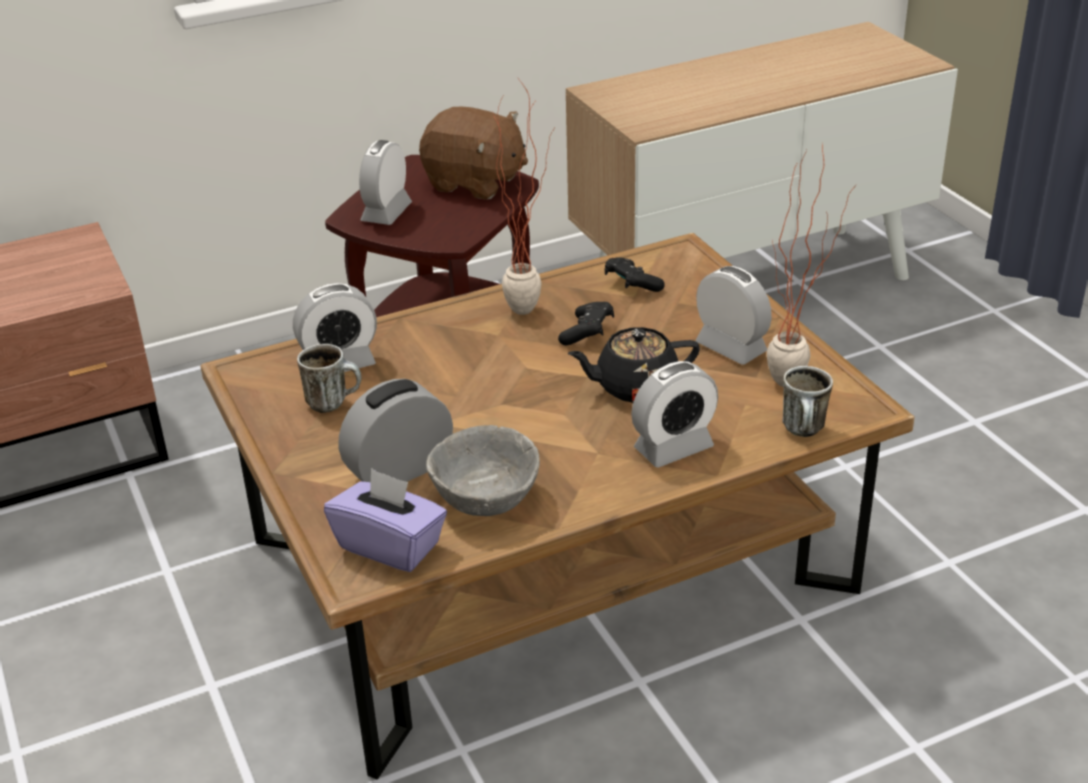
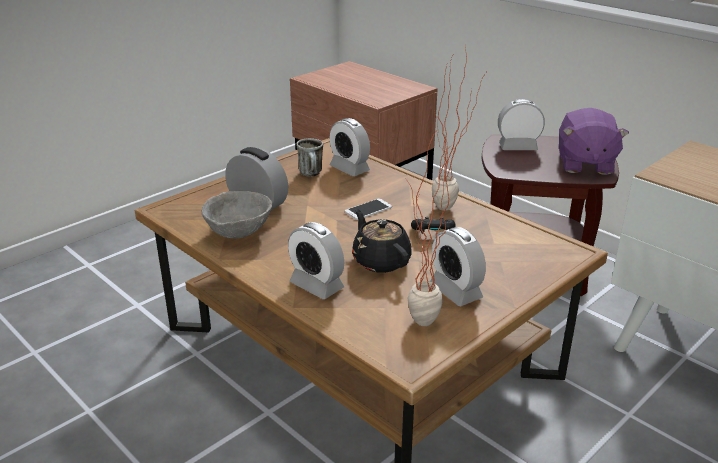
camera: 70 degrees right, 5 degrees down
purple tissue box [324,468,447,572] -> none
brown plush toy [419,107,528,200] -> purple plush toy [559,108,629,175]
black game controller [605,257,665,292] -> none
alarm clock [696,266,772,365] -> alarm clock turned 120 degrees clockwise [430,227,486,306]
mug [782,366,833,437] -> none
none -> phone [345,198,392,220]

